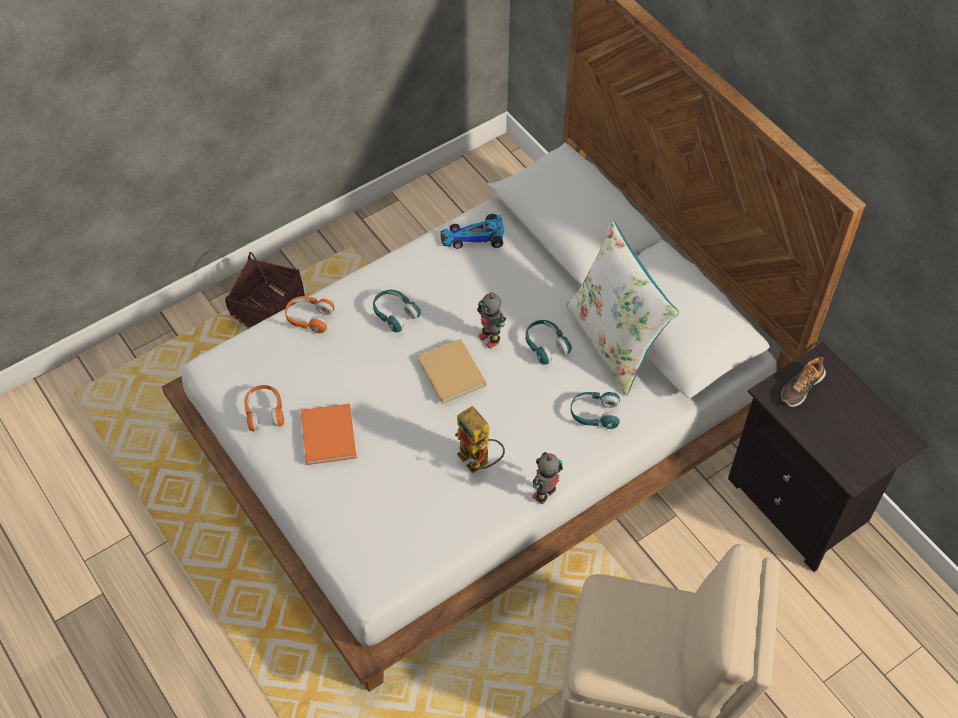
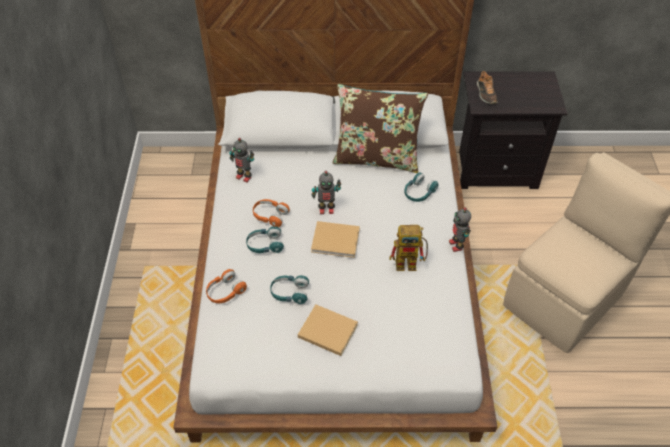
camera: 55 degrees left, 5 degrees down
basket [225,252,305,329] -> none
orange headphones [244,385,284,432] -> orange headphones moved to [253,199,290,227]
orange book [301,403,357,465] -> beige book [298,304,358,356]
toy car [440,214,504,249] -> toy robot [229,138,254,182]
turquoise headphones [525,320,572,365] -> turquoise headphones moved to [270,275,309,304]
white pillow [566,220,679,396] -> brown pillow [333,84,428,173]

